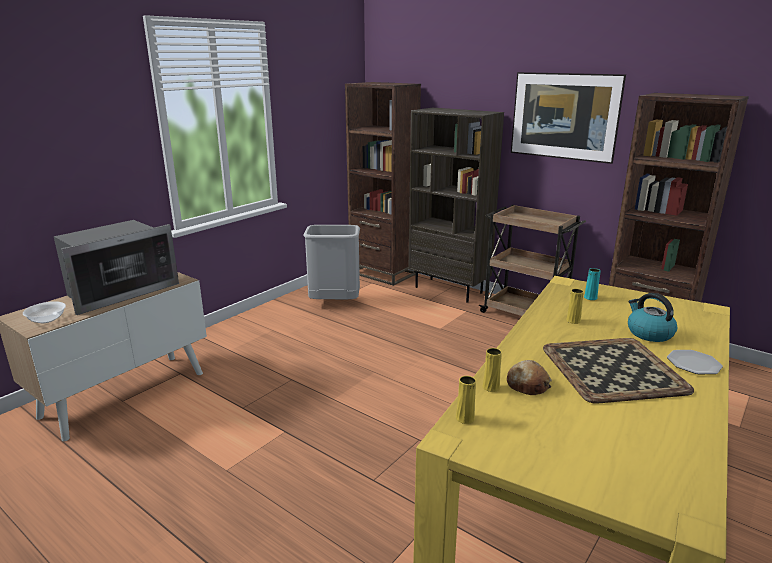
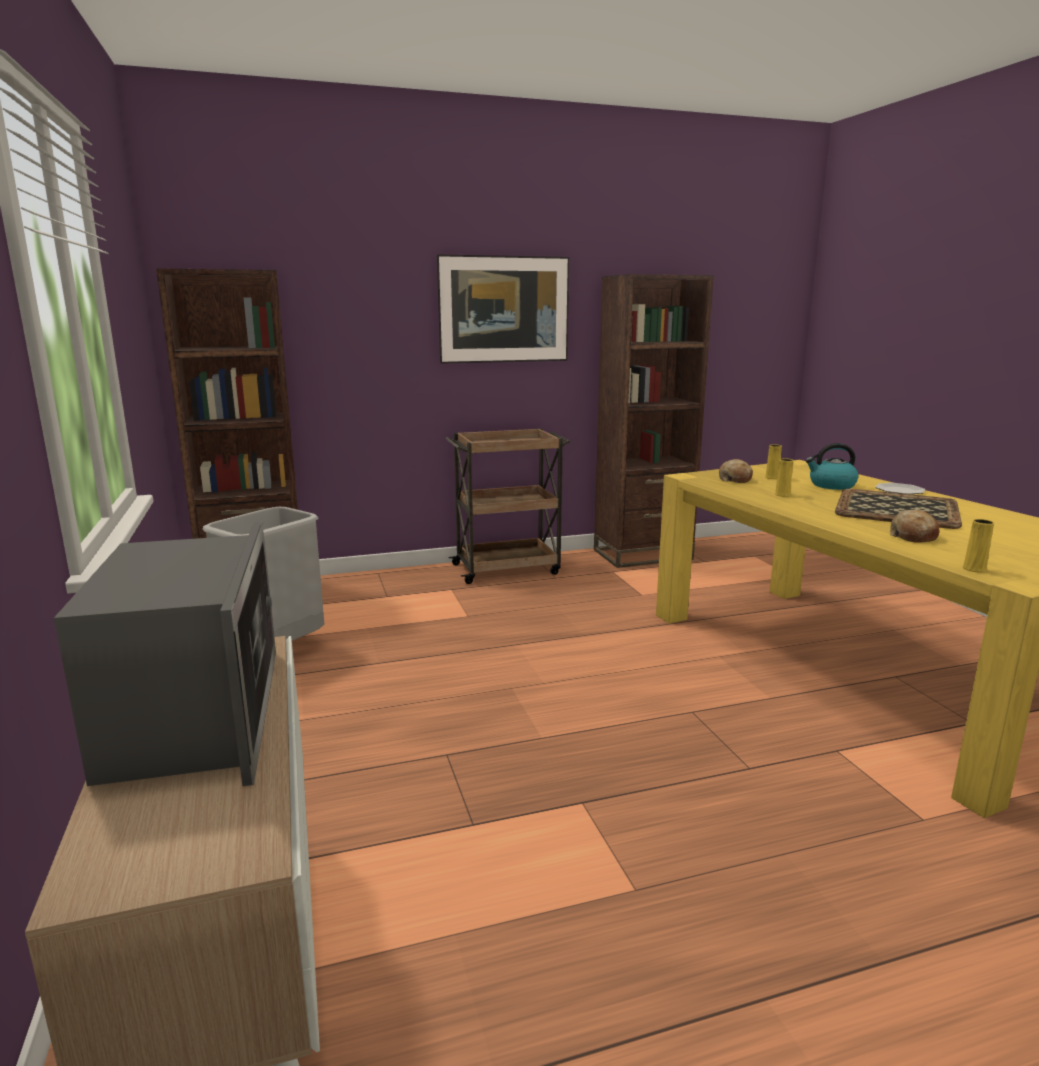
camera: 55 degrees left, 5 degrees down
bowl [23,301,66,323] -> none
brown bookcase [408,108,504,303] -> none
yellow vase [482,348,502,392] -> yellow vase moved to [765,444,782,479]
turquoise vase [584,268,601,300] -> bread [719,459,753,483]

